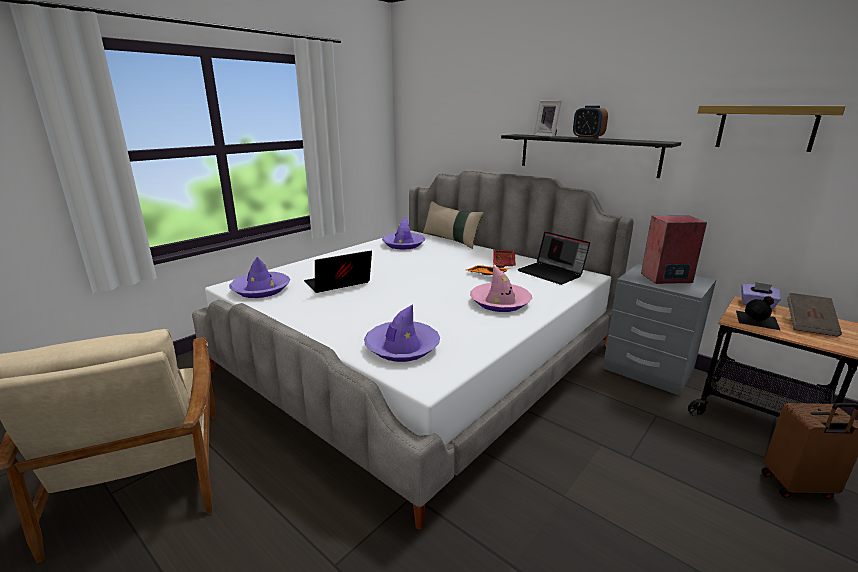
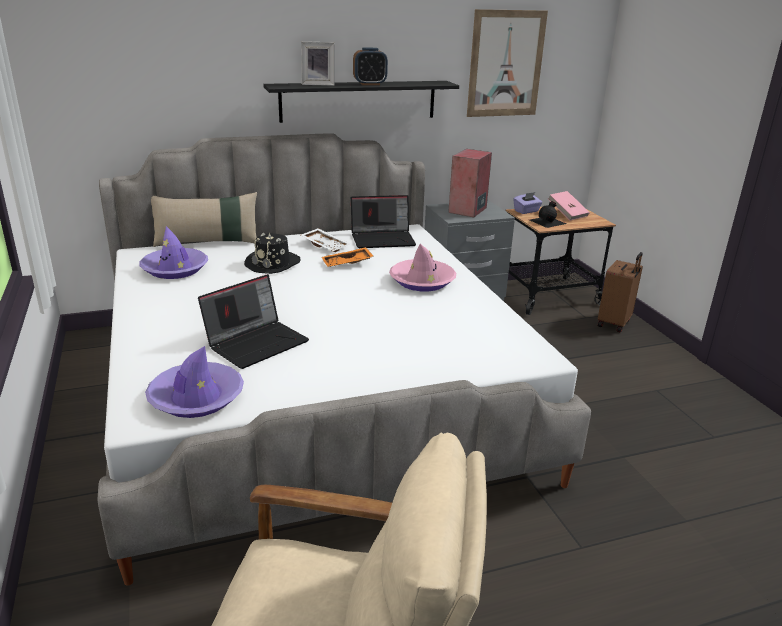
camera: 60 degrees left, 5 degrees up
laptop [304,251,372,293] -> laptop turned 135 degrees counterclockwise [198,274,309,369]
purple hat [364,304,440,362] -> none
red tray [493,250,516,268] -> white tray [301,228,351,252]
shelf [698,105,846,152] -> picture [467,9,548,117]
brown book [787,293,842,337] -> pink book [548,191,590,221]
none -> black hat [244,233,301,274]

